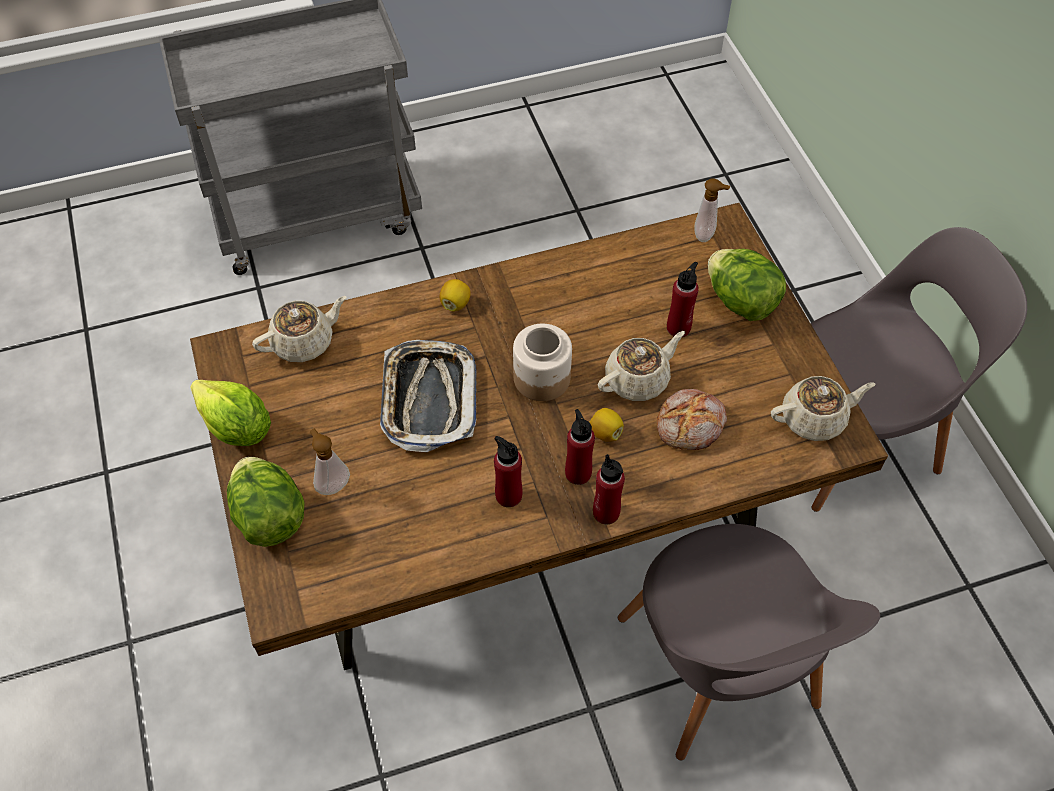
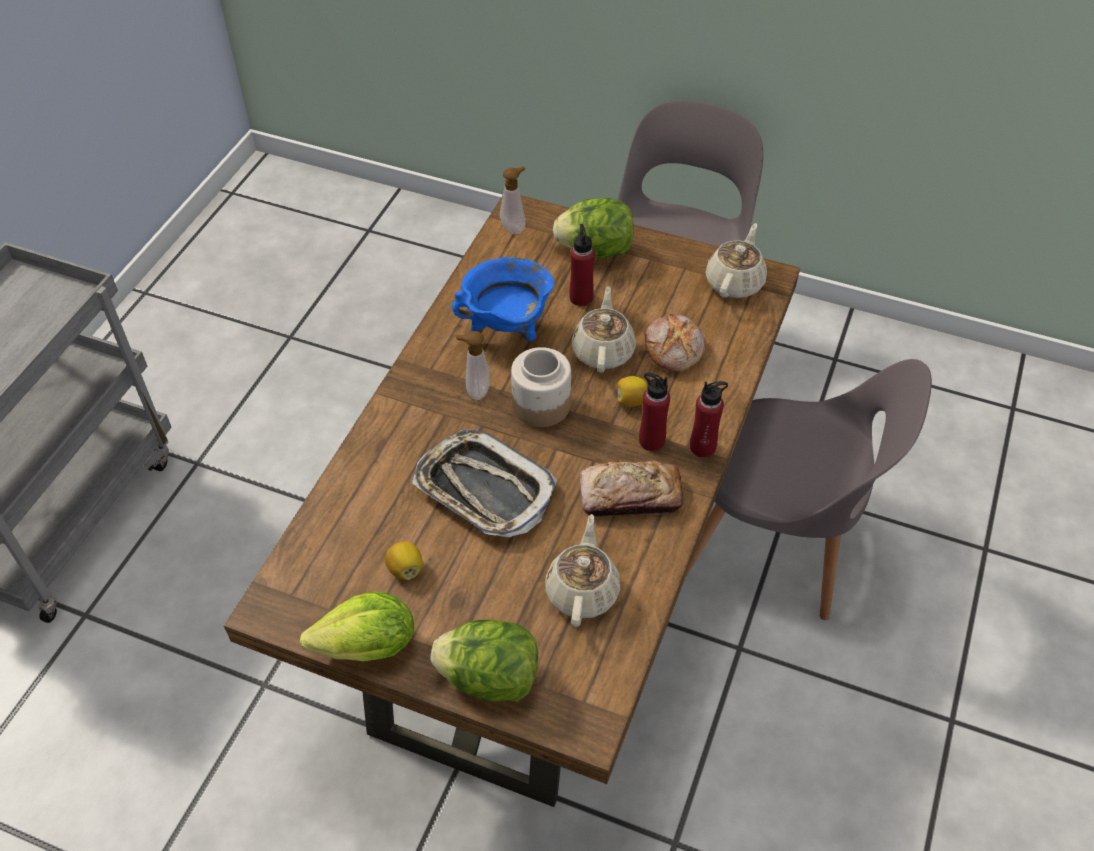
camera: 50 degrees left, 5 degrees down
beige teapot [252,296,347,362] -> beige teapot moved to [545,514,621,627]
soap dispenser [310,428,350,495] -> soap dispenser moved to [456,331,490,400]
lemon [440,279,470,312] -> lemon moved to [385,542,422,580]
red bottle [494,436,523,507] -> bread [580,461,683,517]
none -> blue cooking pot [452,257,554,341]

